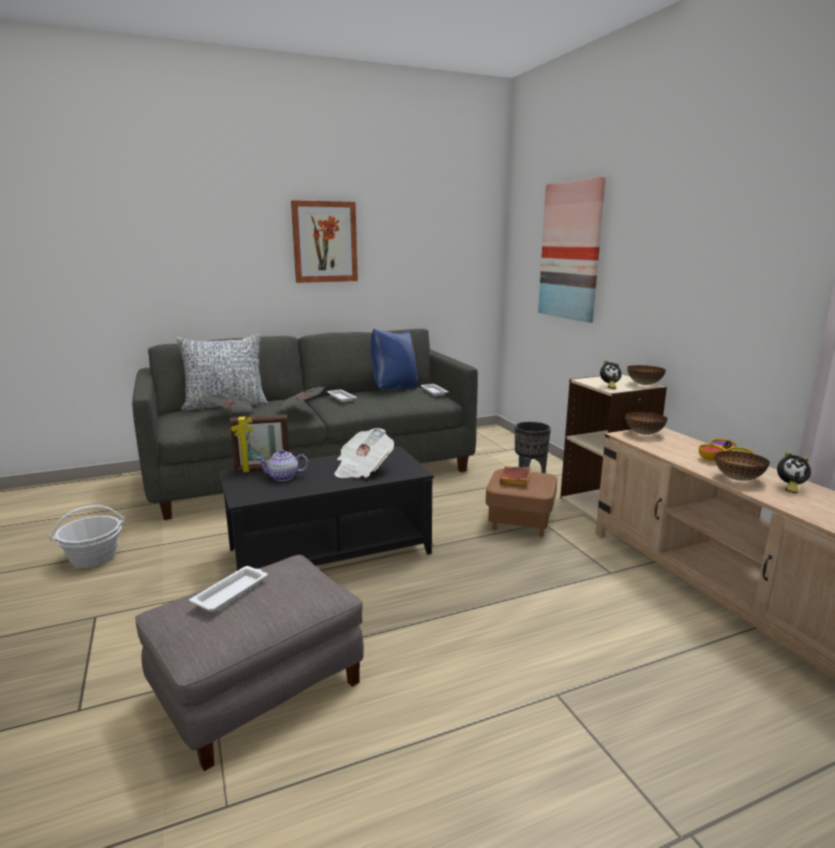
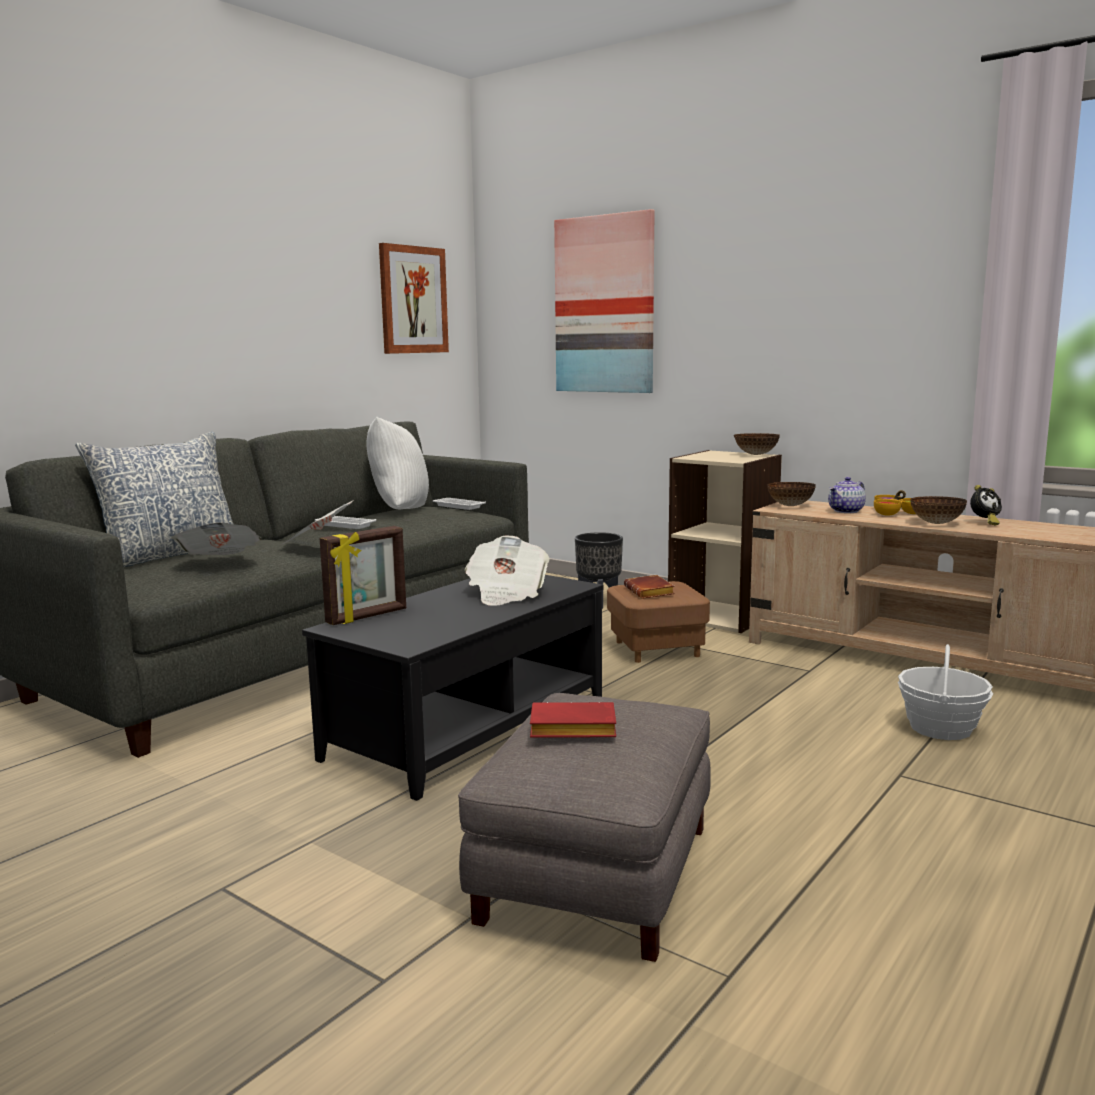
camera: 30 degrees left, 5 degrees down
basket [49,505,125,568] -> basket moved to [898,644,993,740]
white tray [189,566,267,611] -> red book [530,702,616,738]
teapot [256,449,308,481] -> teapot moved to [828,477,866,513]
picture [291,200,358,283] -> picture moved to [379,243,449,354]
blue pillow [370,329,418,390] -> white pillow [366,417,429,510]
alarm clock [600,360,622,389] -> none

